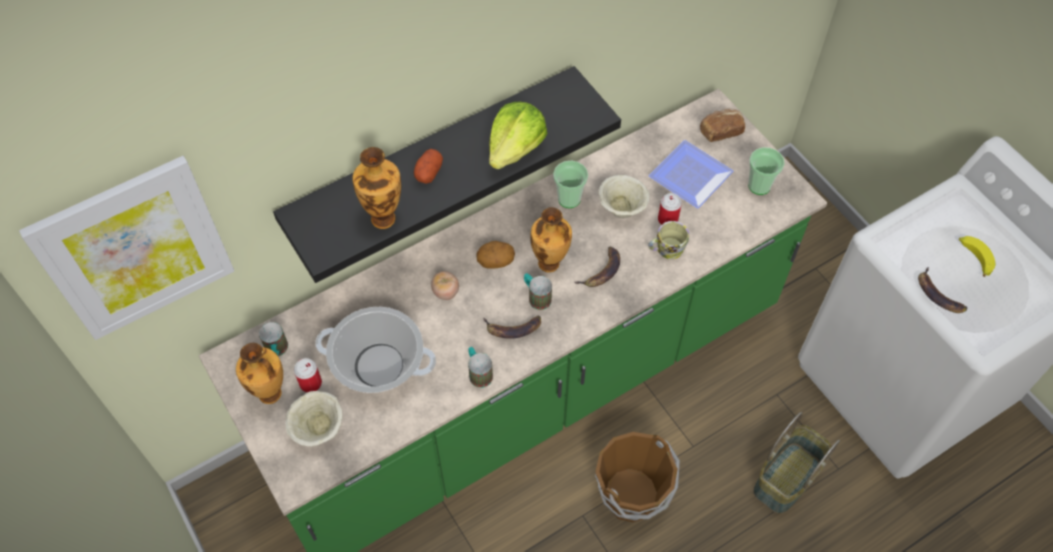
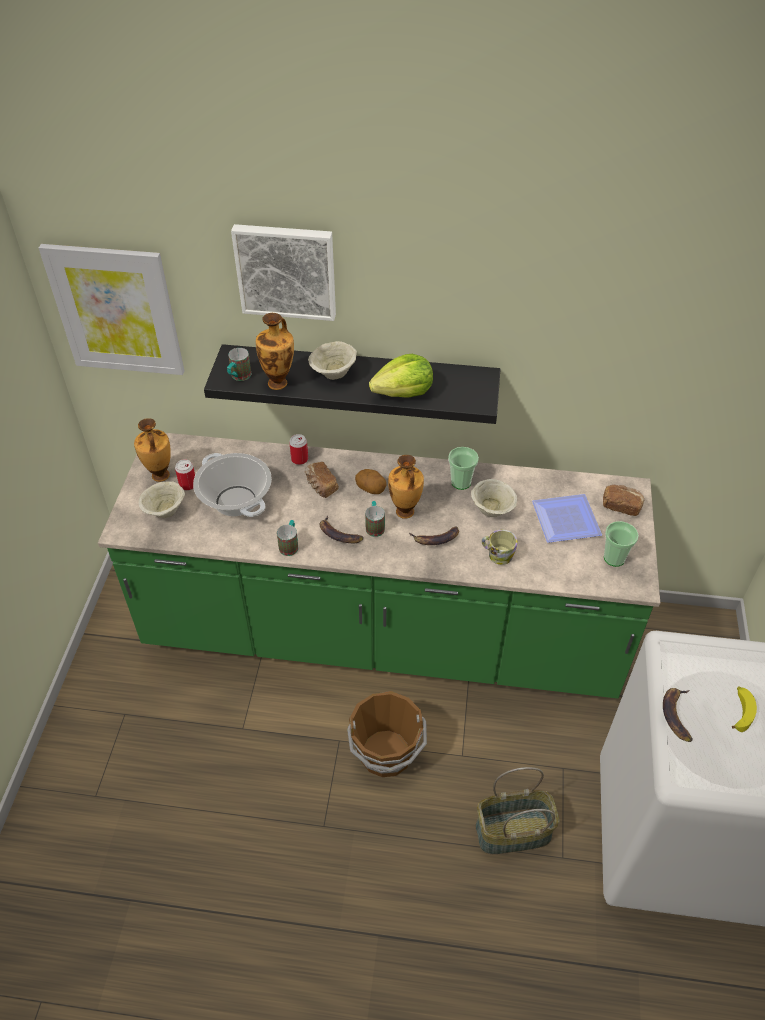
camera: 40 degrees right, 10 degrees down
mug [259,322,288,356] -> mug moved to [227,348,251,381]
potato [414,149,443,184] -> beige bowl [308,341,357,380]
tomato [431,271,459,300] -> bread [305,462,339,498]
can [658,193,682,225] -> can moved to [289,434,308,465]
none -> picture [231,224,336,321]

